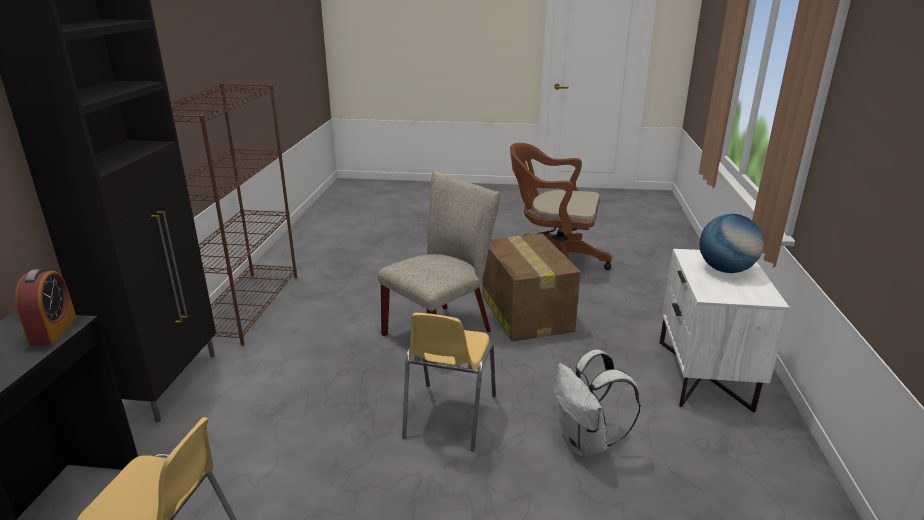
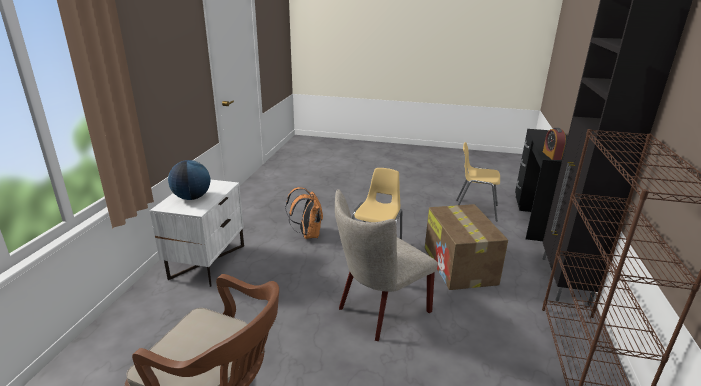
camera: 175 degrees left, 0 degrees up
cardboard box [482,233,581,341] -> cardboard box moved to [425,204,508,290]
white backpack [554,349,641,457] -> orange backpack [285,187,323,239]

